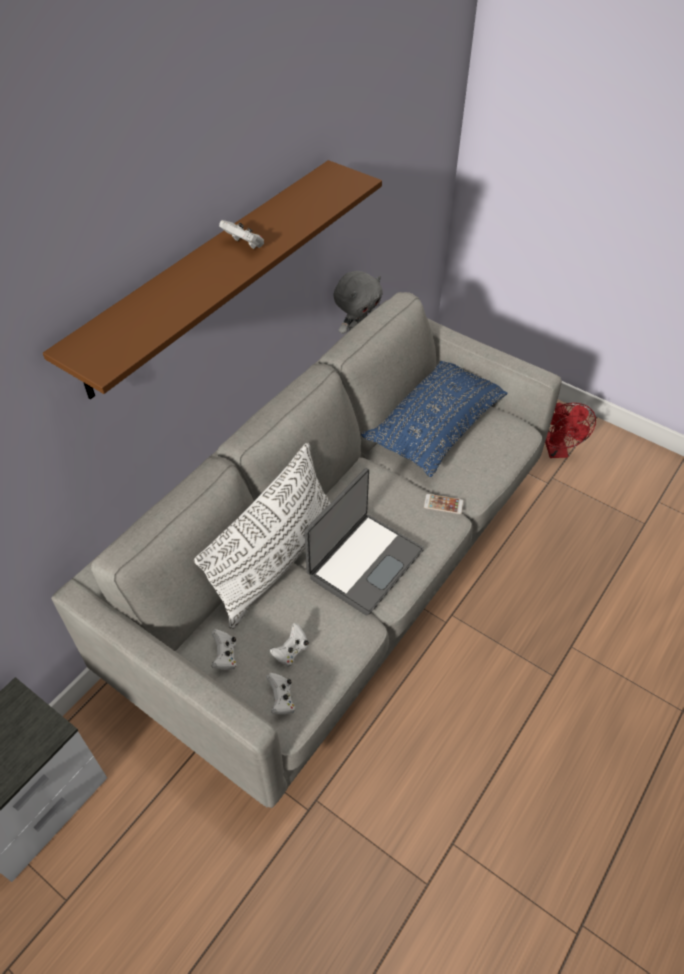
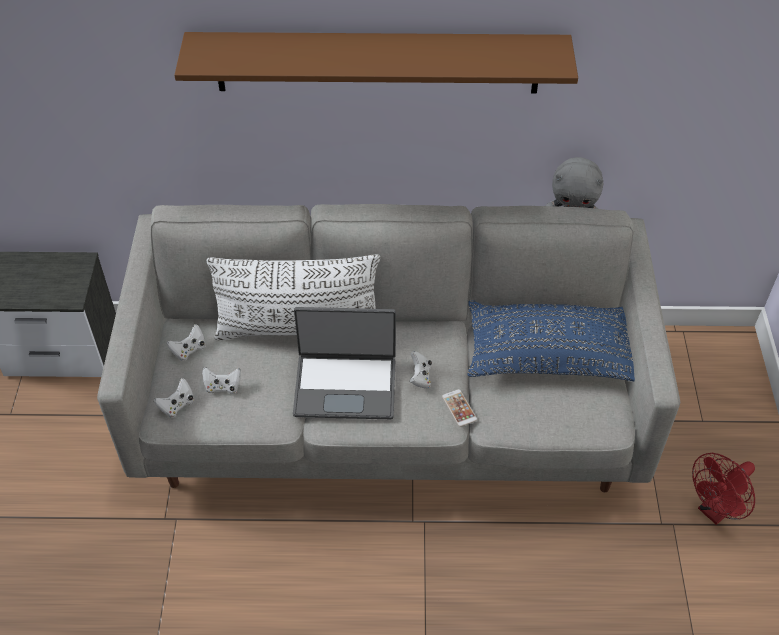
camera: 55 degrees right, 0 degrees up
white game controller [219,220,264,249] -> white game controller moved to [409,351,432,388]

